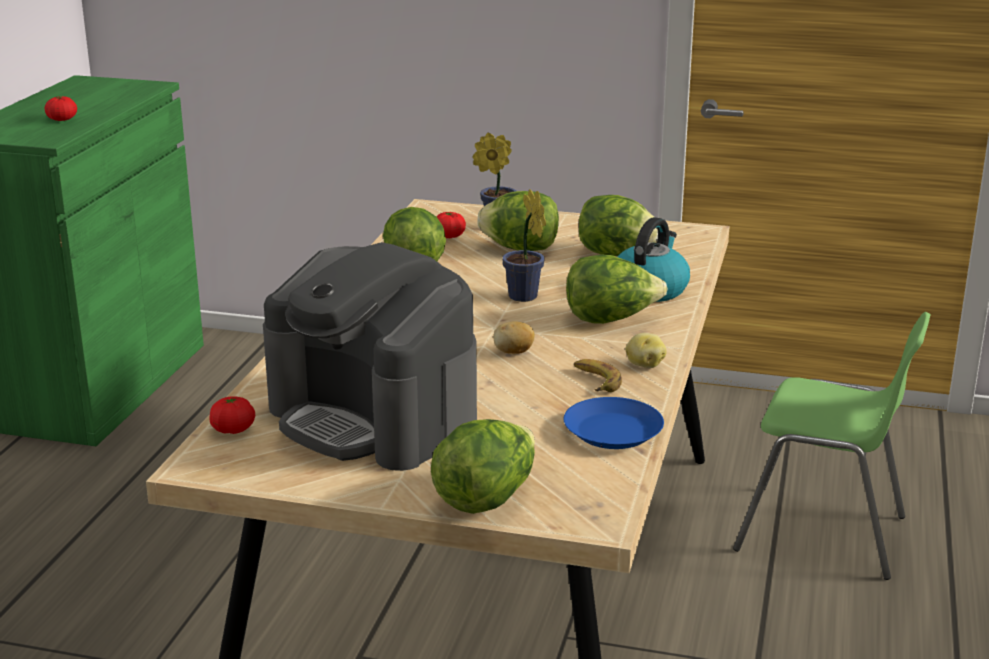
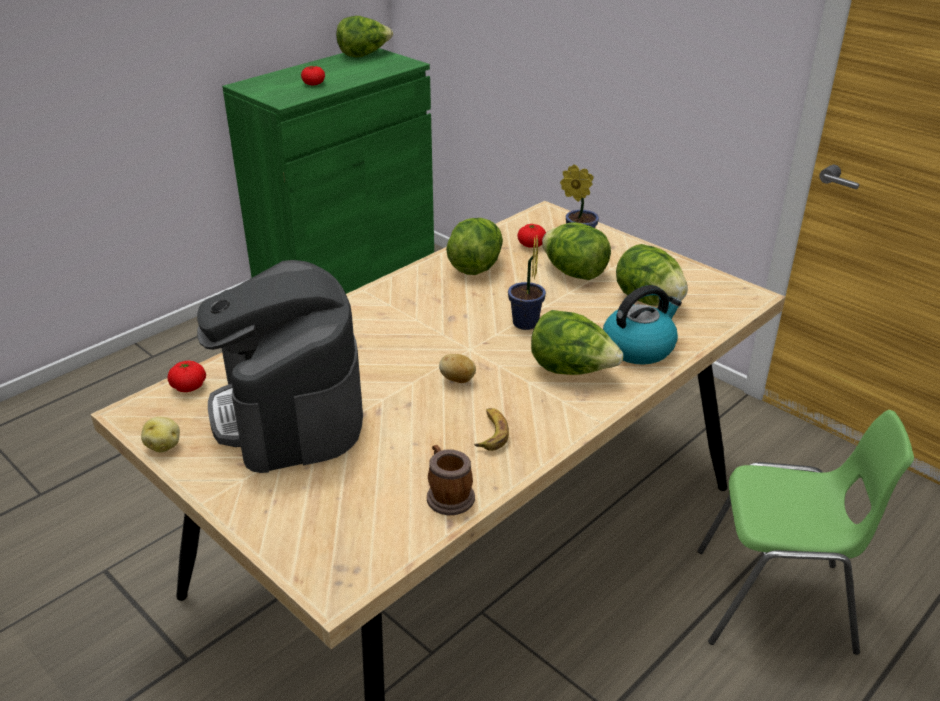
camera: 30 degrees right, 10 degrees up
lettuce [431,419,535,514] -> lettuce moved to [336,16,393,57]
blue plate [564,397,664,449] -> mug [427,445,475,515]
potato [625,333,666,368] -> potato moved to [141,417,180,453]
green chair [733,312,931,580] -> green chair turned 45 degrees counterclockwise [698,410,914,655]

